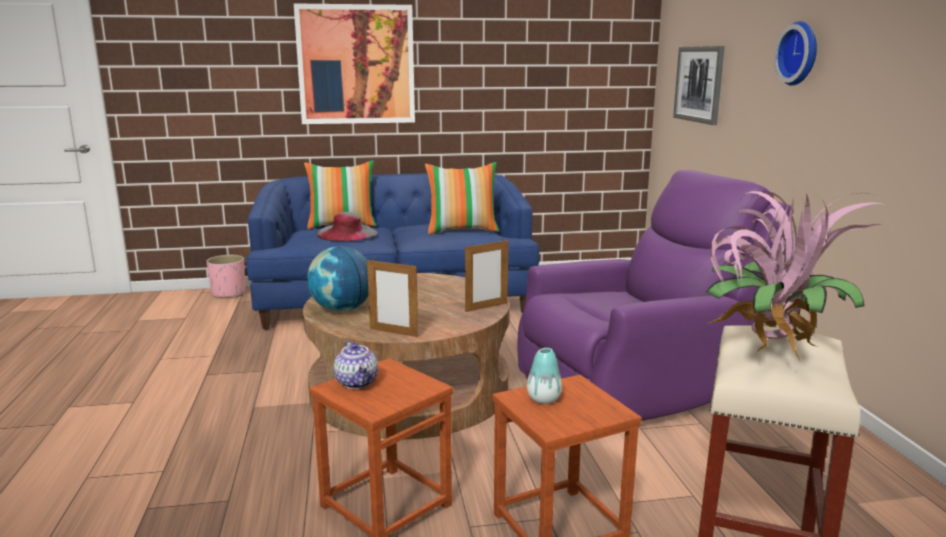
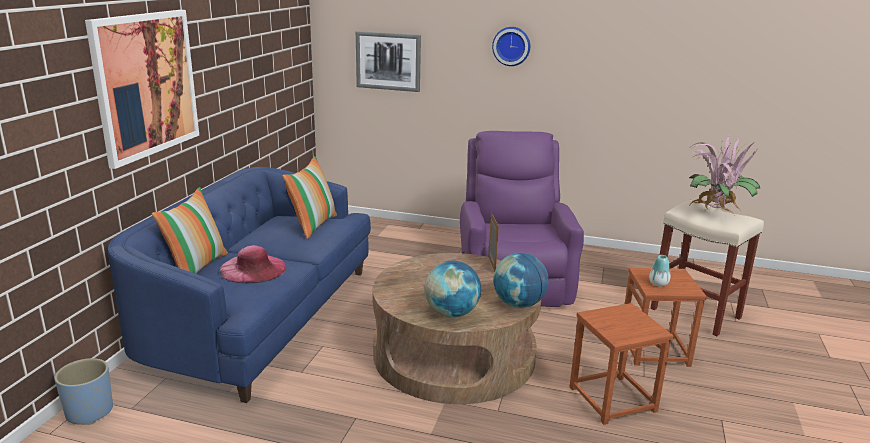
camera: 65 degrees left, 5 degrees up
pink planter [206,255,246,298] -> blue planter [54,358,113,425]
grey hat [317,212,378,241] -> pink hat [219,245,286,283]
teapot [334,341,378,389] -> none
picture frame [367,258,418,337] -> globe [493,253,549,308]

